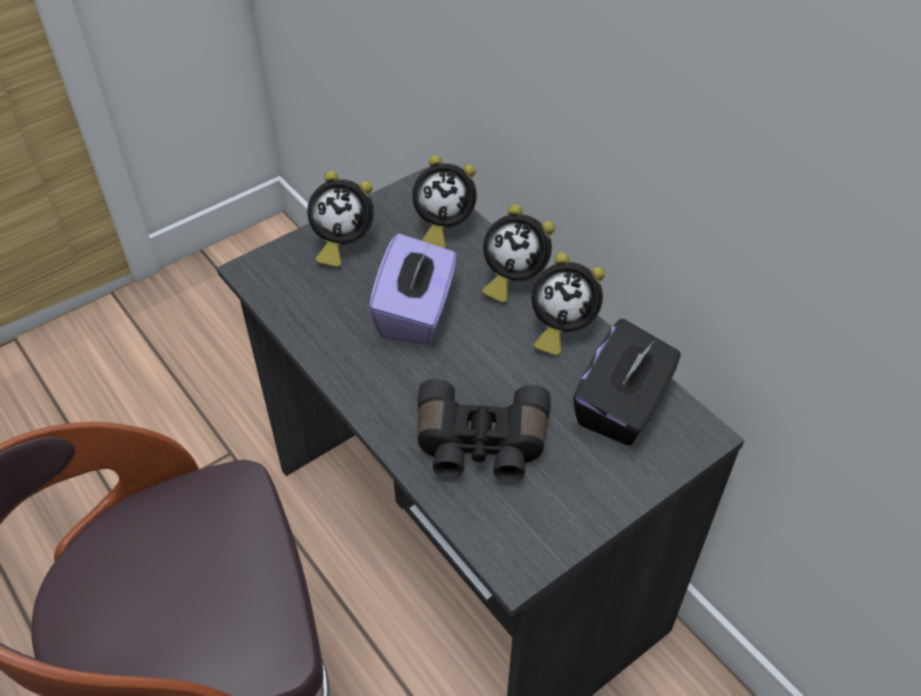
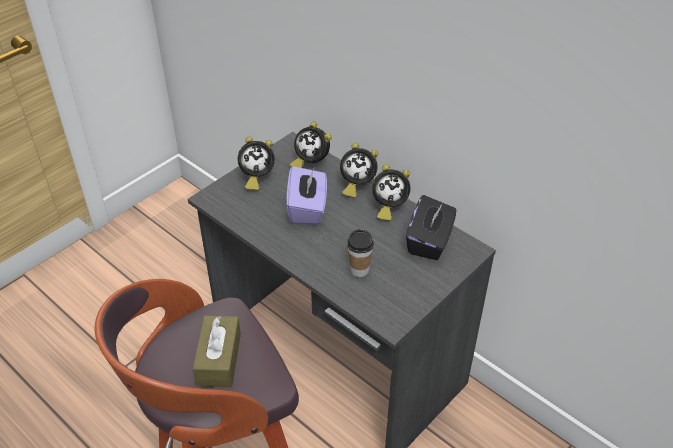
camera: 10 degrees left, 5 degrees down
alarm clock [412,155,477,248] -> alarm clock turned 45 degrees clockwise [290,122,332,168]
black binoculars [418,379,551,482] -> cup [347,229,374,277]
none -> brown tissue box [193,315,241,388]

